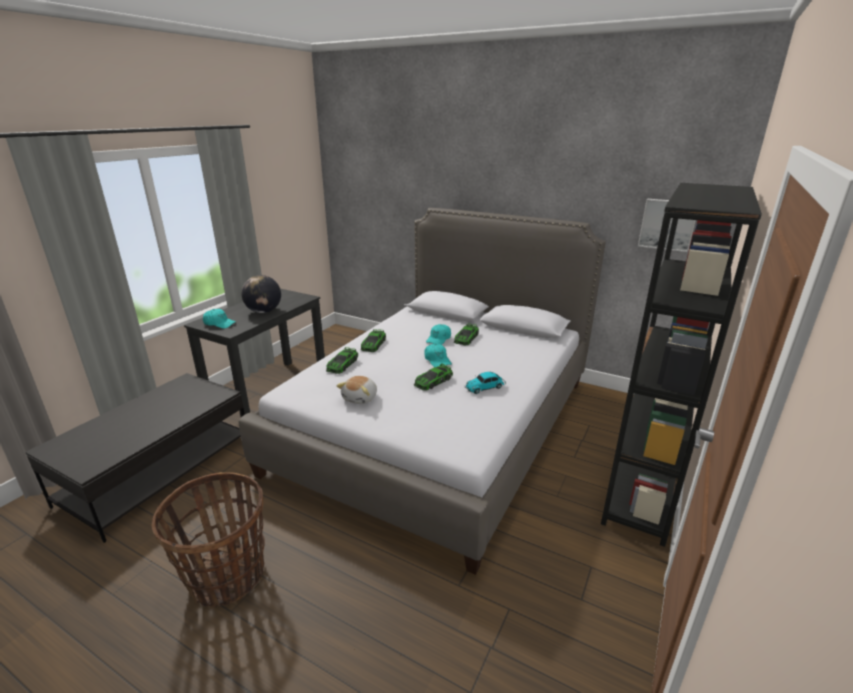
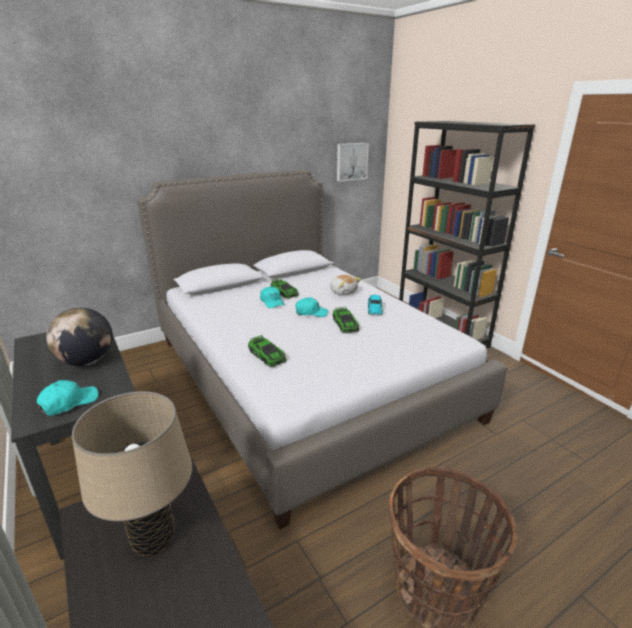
camera: 60 degrees left, 0 degrees up
plush toy [337,376,377,404] -> plush toy moved to [330,275,361,295]
toy car [361,329,386,352] -> none
none -> beige table lamp [72,392,192,556]

